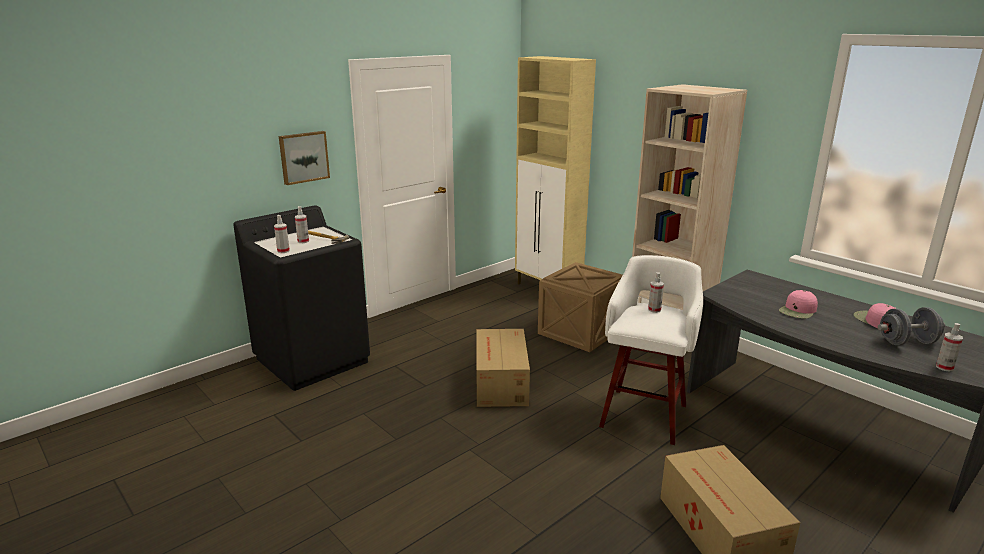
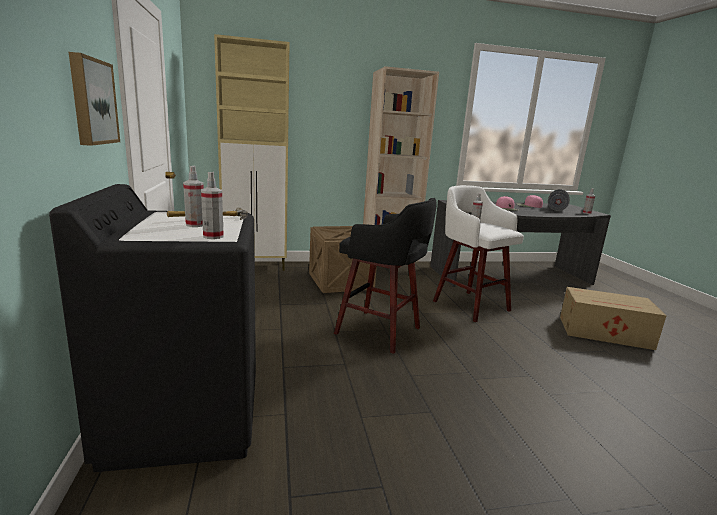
camera: 60 degrees left, 5 degrees down
cardboard box [476,329,530,407] -> black stool [334,198,437,354]

